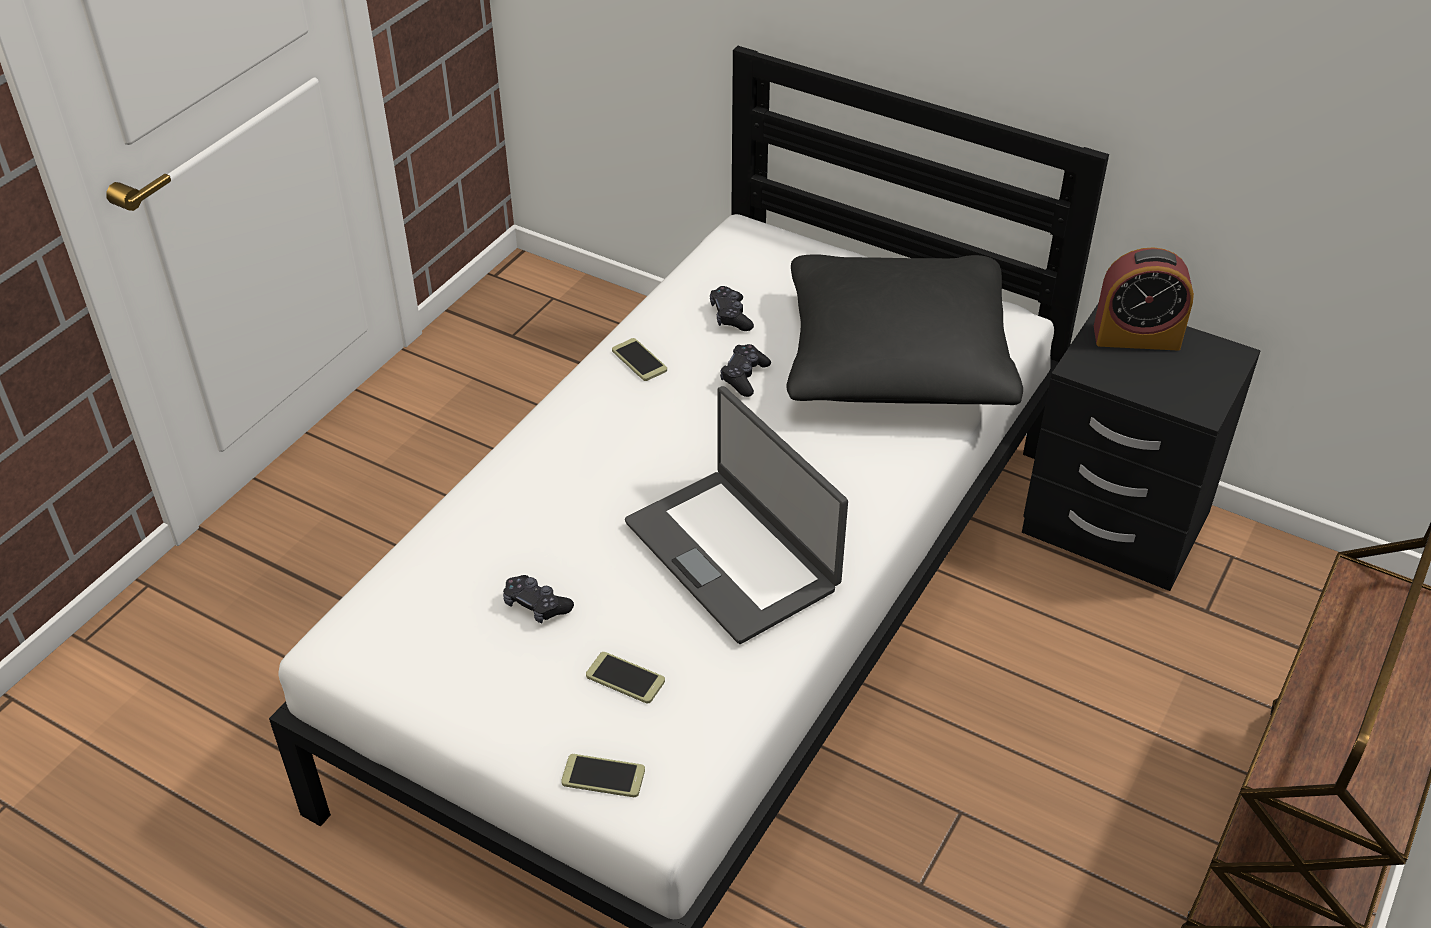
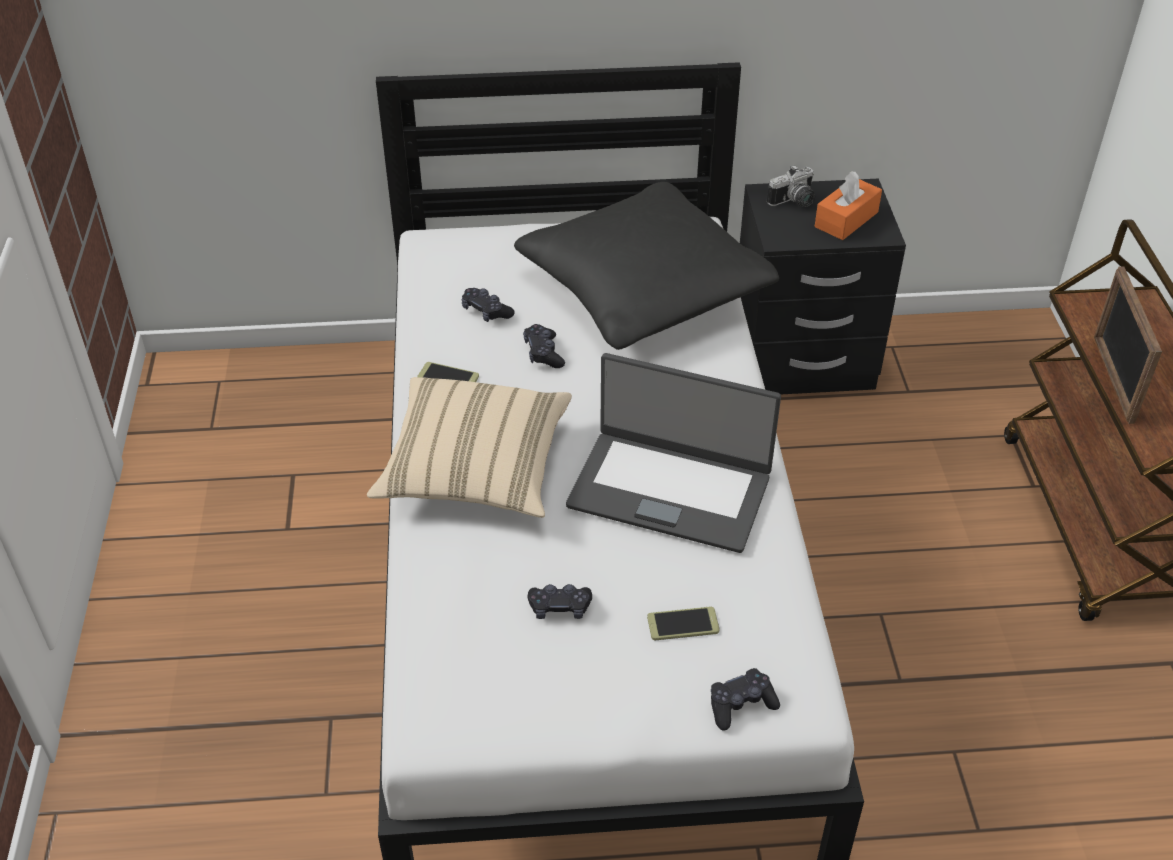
camera: 35 degrees left, 0 degrees up
phone [561,754,645,797] -> black game controller [711,668,780,730]
alarm clock [1094,247,1194,351] -> camera [767,165,815,207]
none -> beige pillow [367,377,572,518]
none -> orange tissue box [815,171,882,240]
none -> picture frame [1094,267,1162,424]

